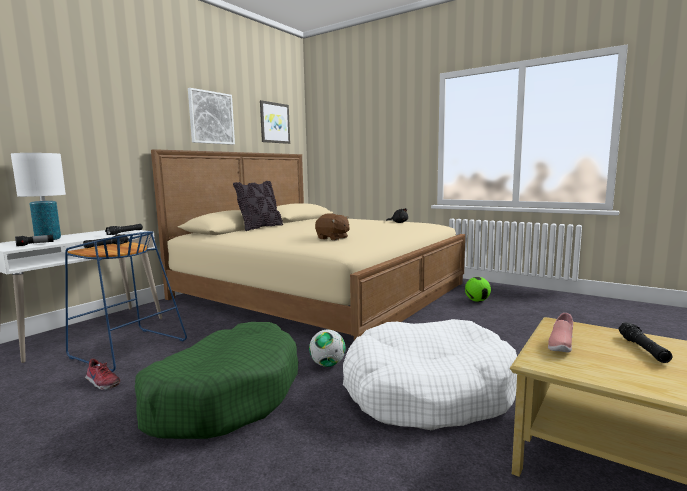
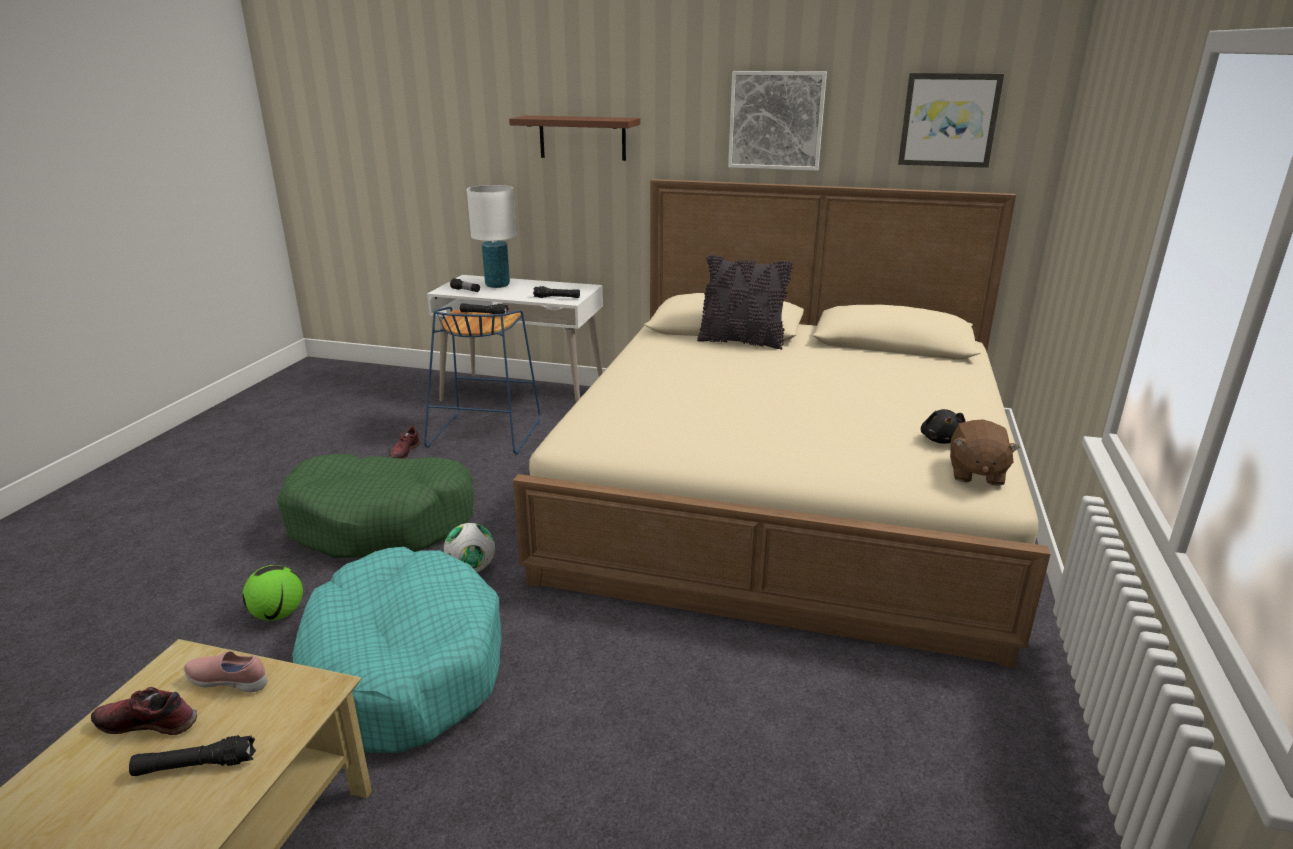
camera: 70 degrees right, 15 degrees up
brown plush toy [315,213,350,241] -> brown plush toy moved to [950,420,1020,486]
white dog bed [343,319,517,430] -> turquoise dog bed [292,547,502,753]
football [465,277,491,302] -> football moved to [243,565,303,621]
none -> shoe [91,687,197,735]
none -> brown shelf [509,115,640,161]

